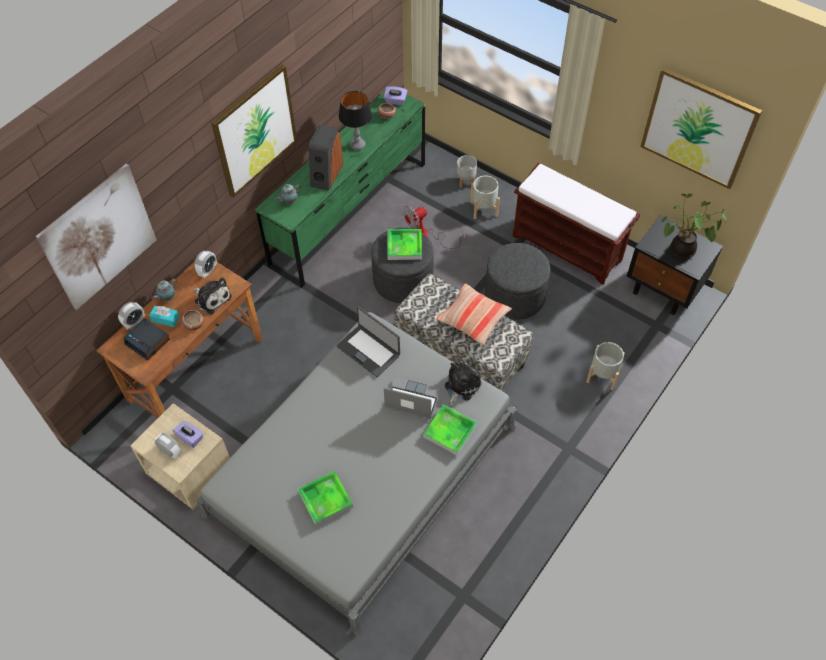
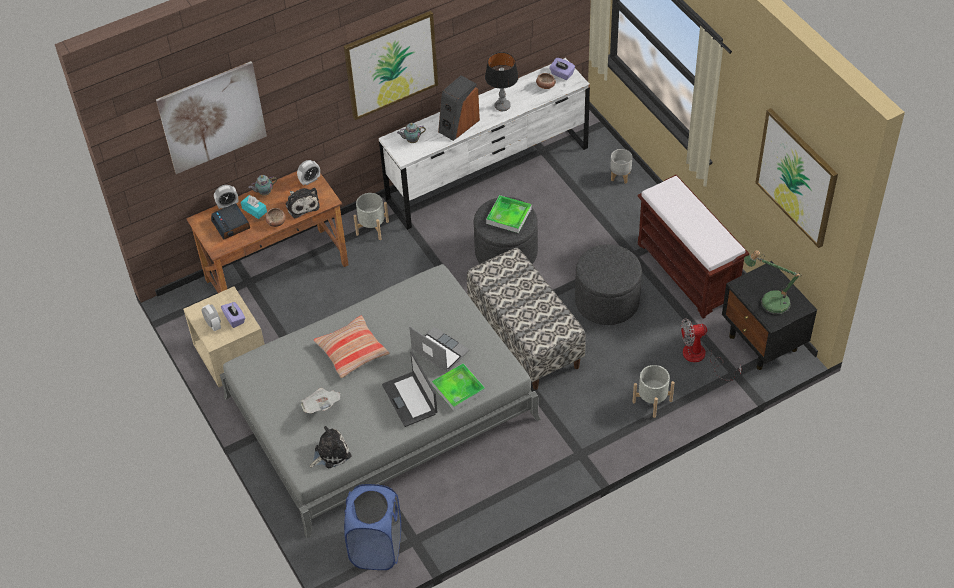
camera: 25 degrees right, 5 degrees down
green dresser [255,91,425,288] -> white dresser [379,58,590,230]
tray [298,471,353,526] -> newspaper [301,388,340,413]
laptop [337,306,400,377] -> laptop moved to [382,352,437,427]
fan [403,206,466,249] -> fan moved to [681,318,742,381]
pillow [436,283,512,345] -> pillow moved to [314,316,390,378]
plush toy [445,363,482,406] -> plush toy moved to [309,426,351,468]
grey planter [470,175,500,219] -> grey planter moved to [354,193,389,240]
potted plant [661,194,726,259] -> table lamp [744,250,802,315]
none -> blue laundry basket [344,484,401,570]

